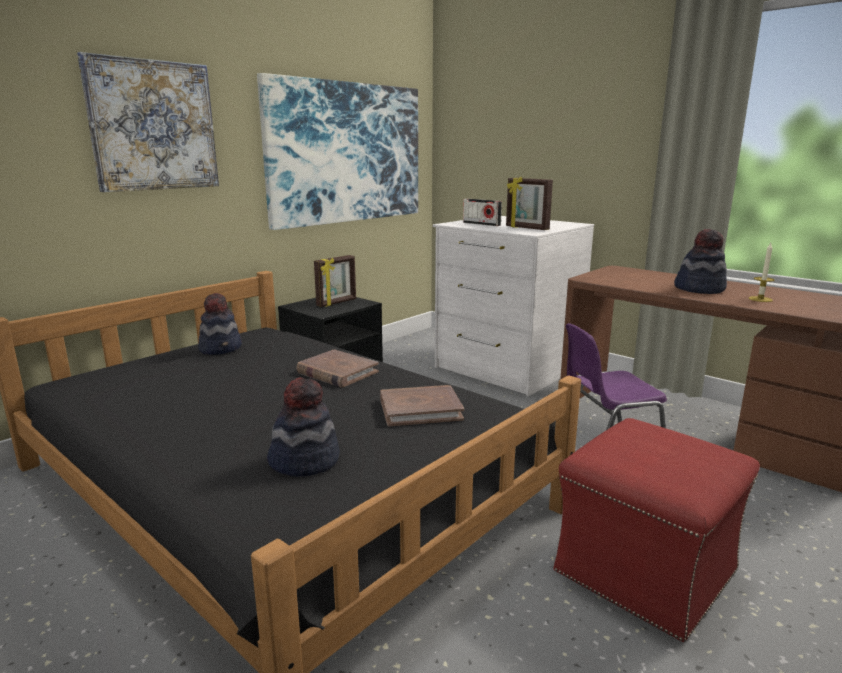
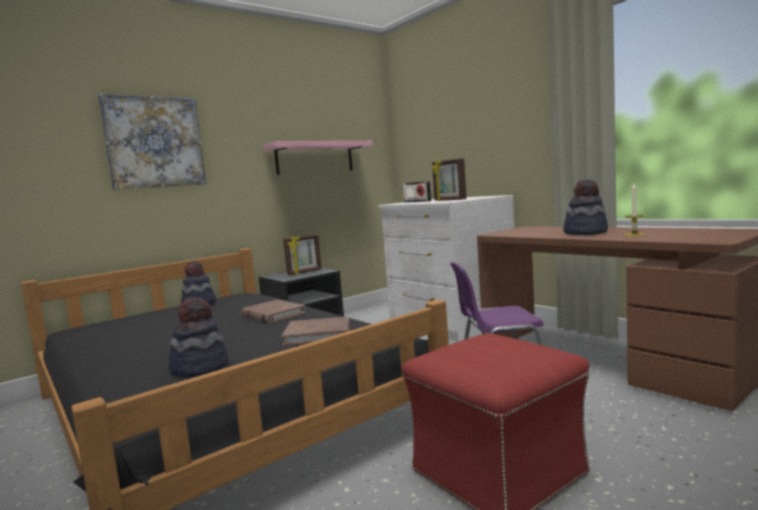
camera: 10 degrees right, 10 degrees down
picture [257,73,418,230] -> pink shelf [264,141,373,175]

